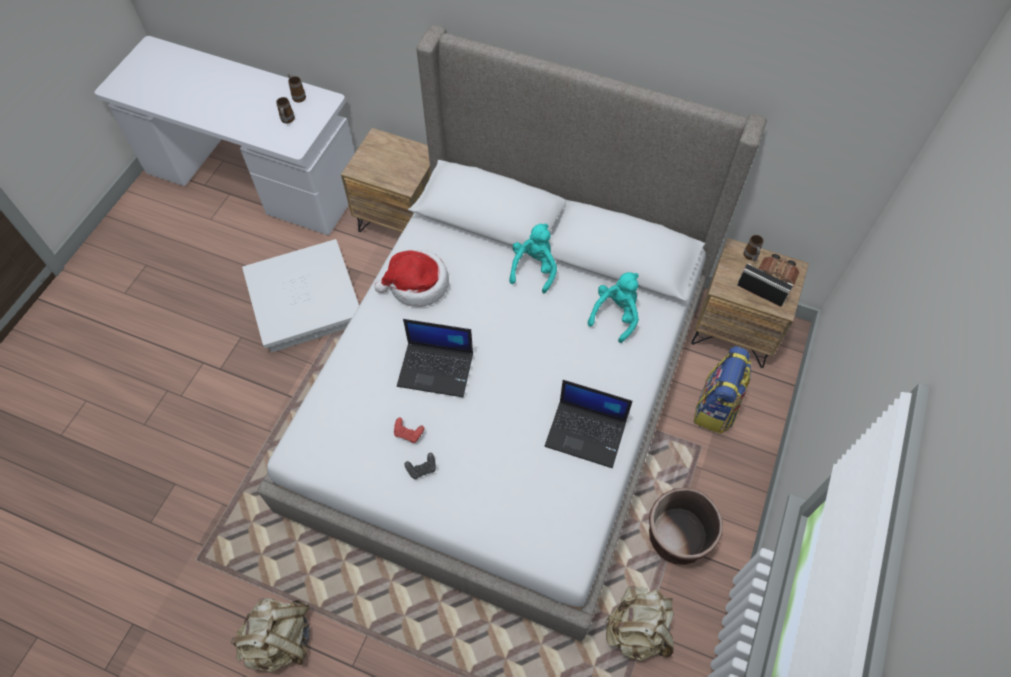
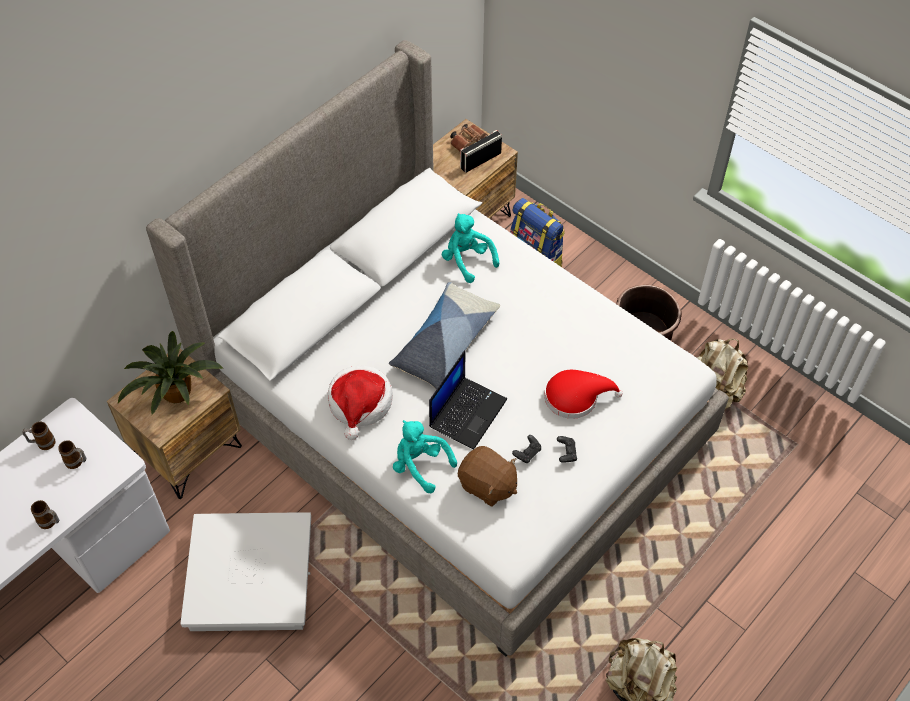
camera: 70 degrees left, 5 degrees down
red game controller [394,417,424,443] -> black game controller [512,435,541,463]
turquoise plush toy [509,223,557,293] -> turquoise plush toy moved to [393,420,457,493]
laptop [545,380,633,468] -> none
mug [743,235,763,261] -> mug moved to [31,500,59,529]
none -> potted plant [118,331,223,415]
none -> pillow [389,282,500,390]
none -> brown plush toy [458,446,517,507]
none -> red hat [545,370,623,419]

